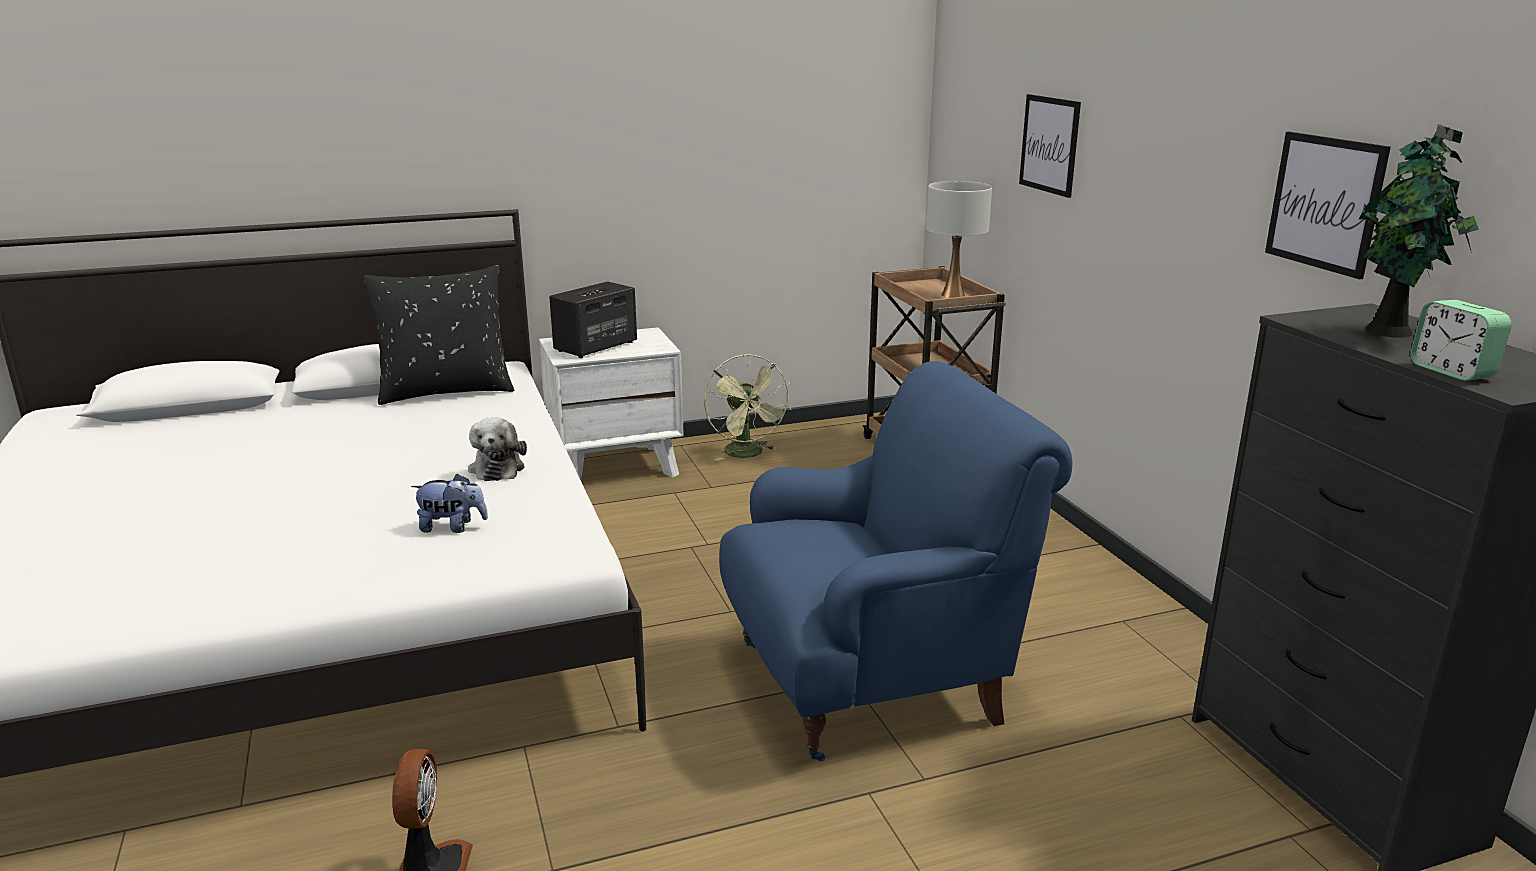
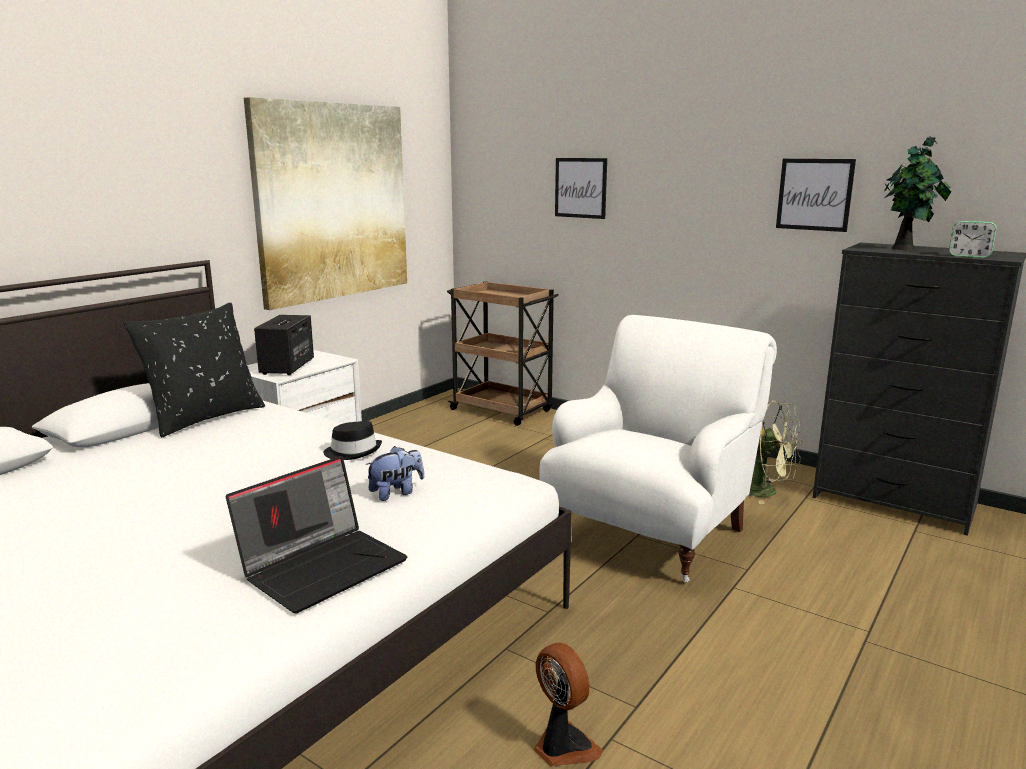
camera: 35 degrees left, 5 degrees down
plush toy [468,417,527,481] -> black hat [323,421,382,460]
green fan [704,354,791,461] -> green fan moved to [749,401,802,504]
blue armchair [719,361,1072,761] -> white armchair [539,315,777,582]
white table lamp [926,181,992,298] -> none
none -> laptop [226,456,408,613]
none -> picture [244,97,407,310]

